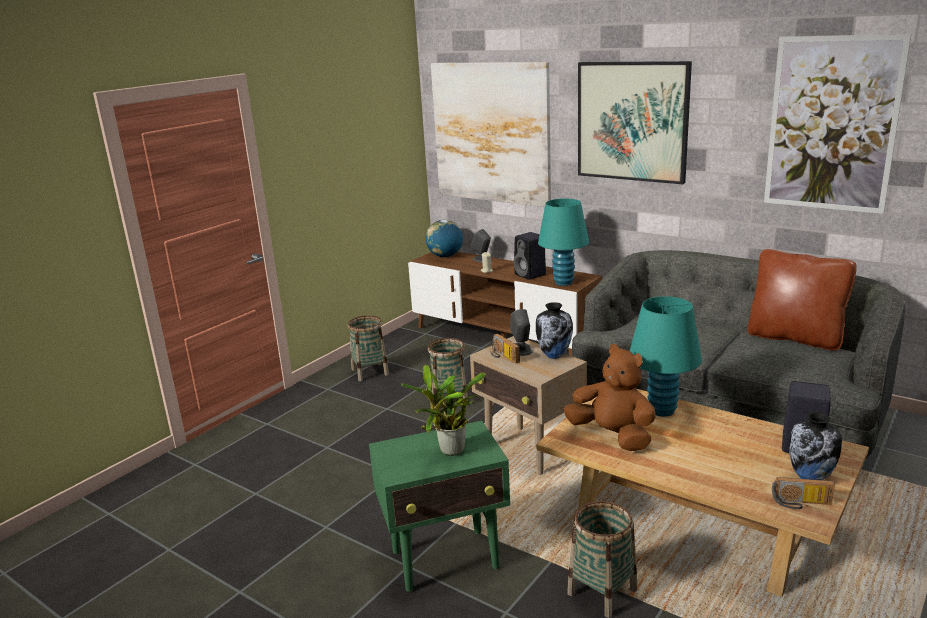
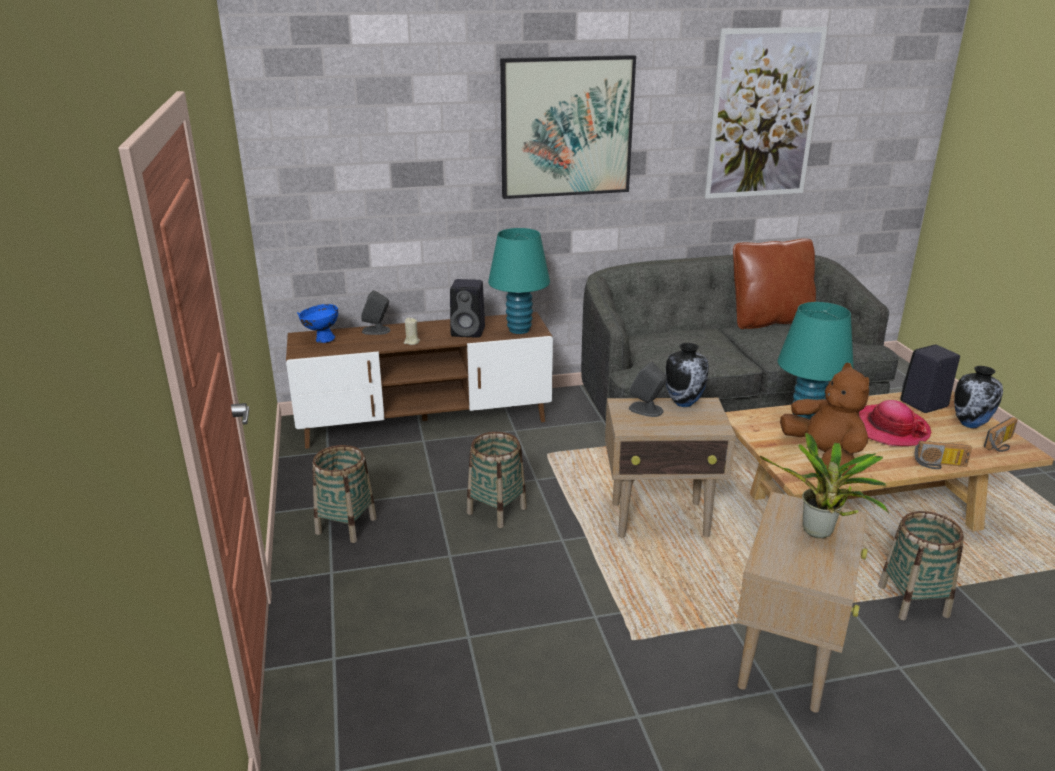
camera: 50 degrees left, 5 degrees up
green side table [369,421,510,592] -> beige side table [736,492,868,713]
globe [426,220,463,257] -> blue bowl [297,304,338,343]
picture [431,62,551,207] -> none
radio [490,334,520,364] -> radio moved to [915,441,972,469]
brown plush toy [564,344,656,451] -> brown plush toy turned 75 degrees clockwise [780,363,869,476]
none -> hat [859,400,931,446]

